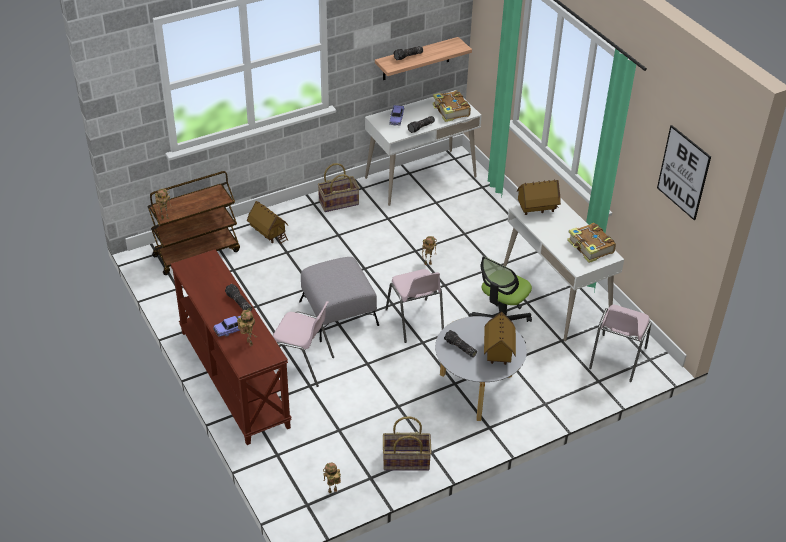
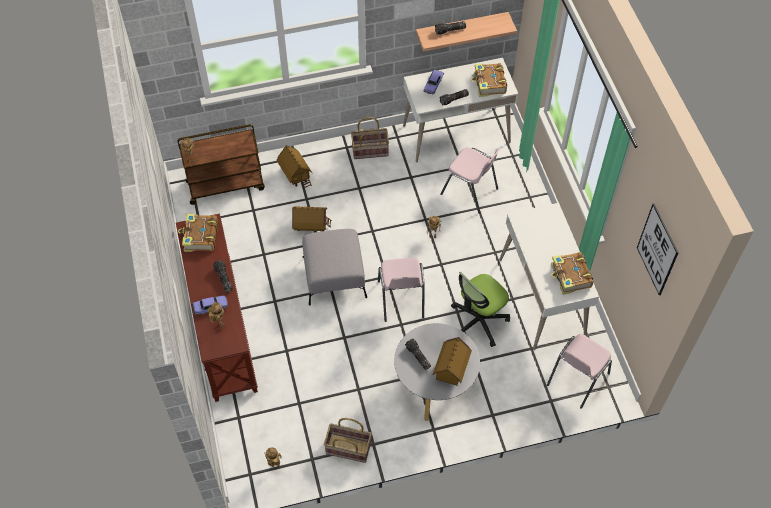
camera: 15 degrees right, 15 degrees up
pink chair [273,301,334,387] -> pink chair moved to [440,147,500,214]
toy house [517,179,561,215] -> toy house moved to [292,206,332,232]
none -> book [178,214,218,252]

